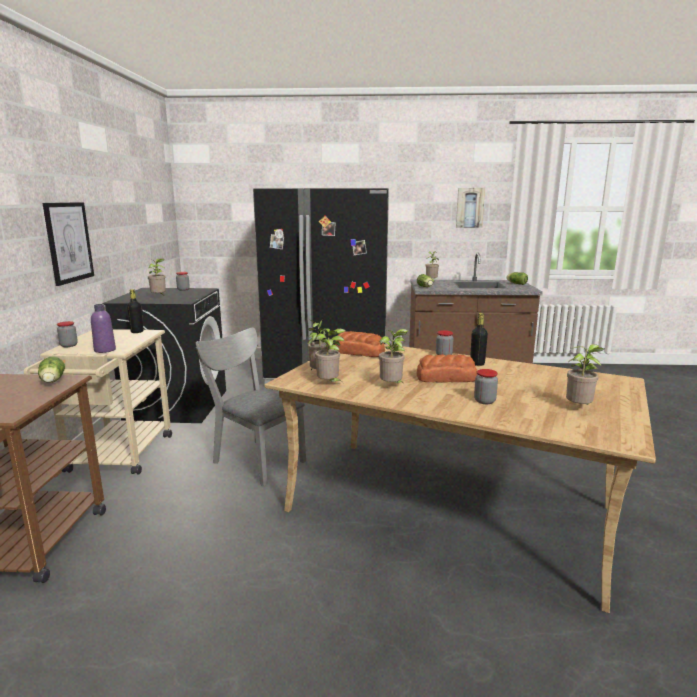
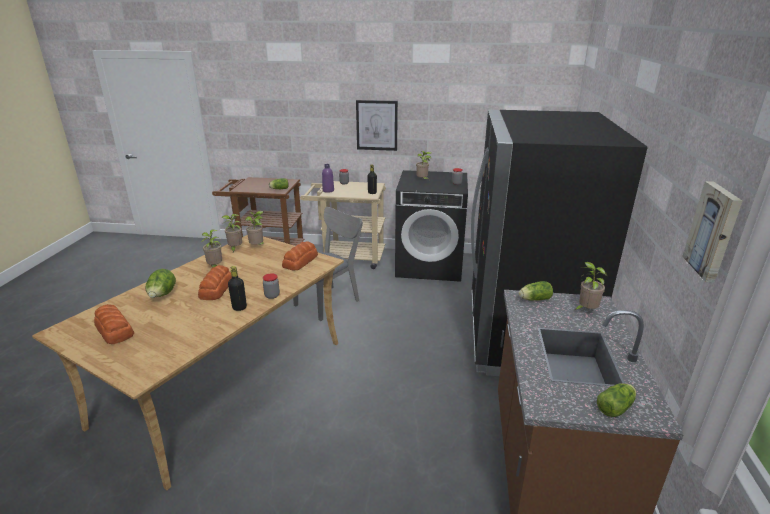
camera: 95 degrees right, 10 degrees up
jar [474,369,498,404] -> lettuce [146,269,176,298]
potted plant [566,344,604,405] -> bread [94,304,134,344]

